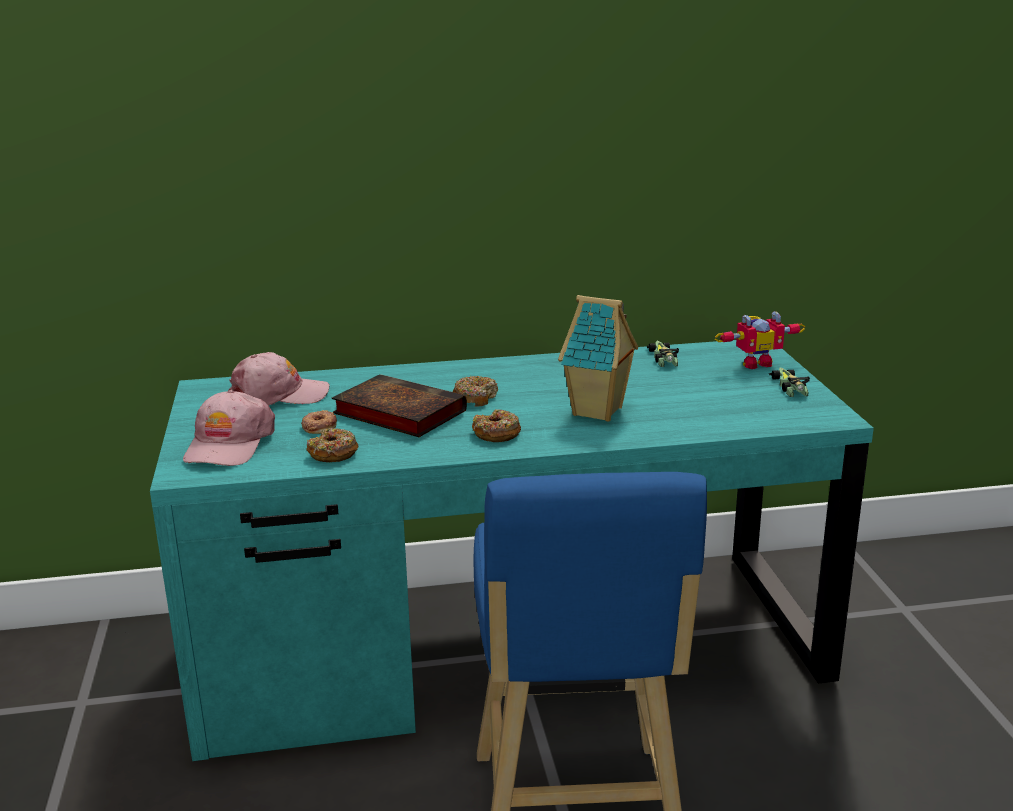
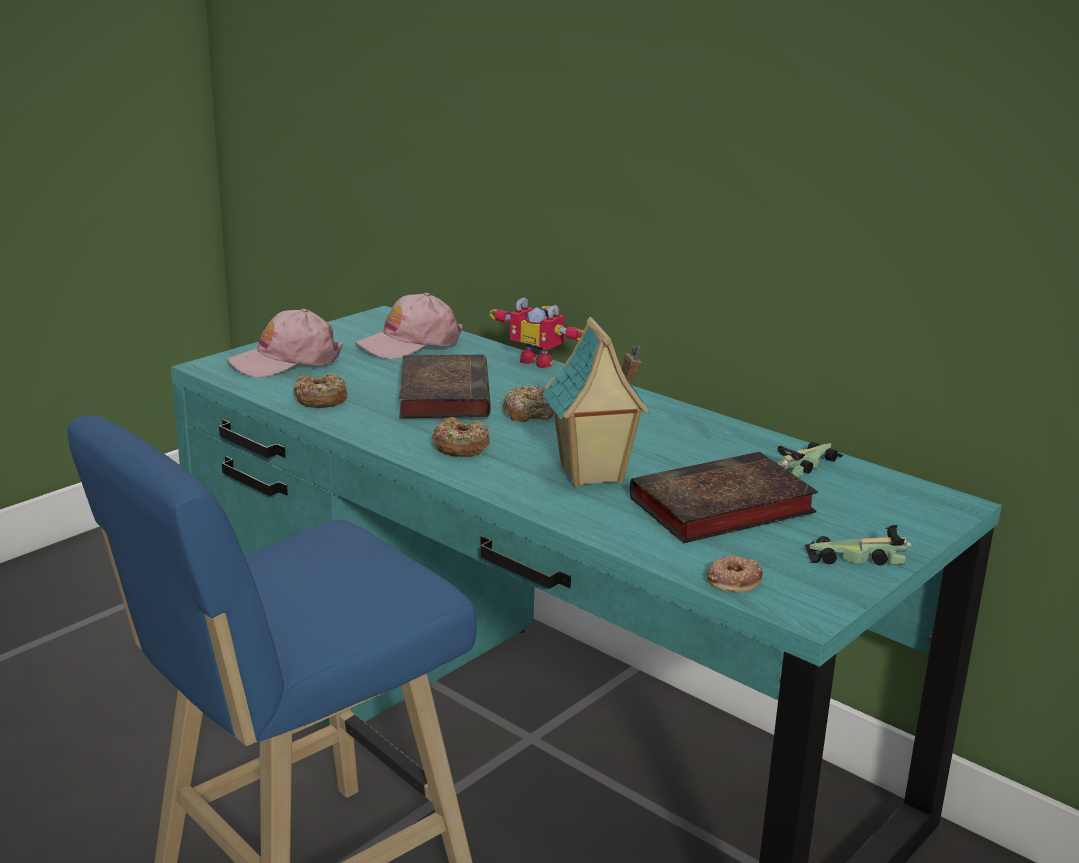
camera: 50 degrees right, 0 degrees up
pink cap [229,352,330,405] -> pink cap turned 105 degrees clockwise [355,293,463,359]
donut [301,410,337,434] -> donut moved to [707,555,763,593]
toy robot [715,311,805,369] -> toy robot moved to [490,298,584,368]
toy car [769,367,810,397] -> toy car turned 135 degrees counterclockwise [804,525,911,566]
none -> book [630,452,818,543]

